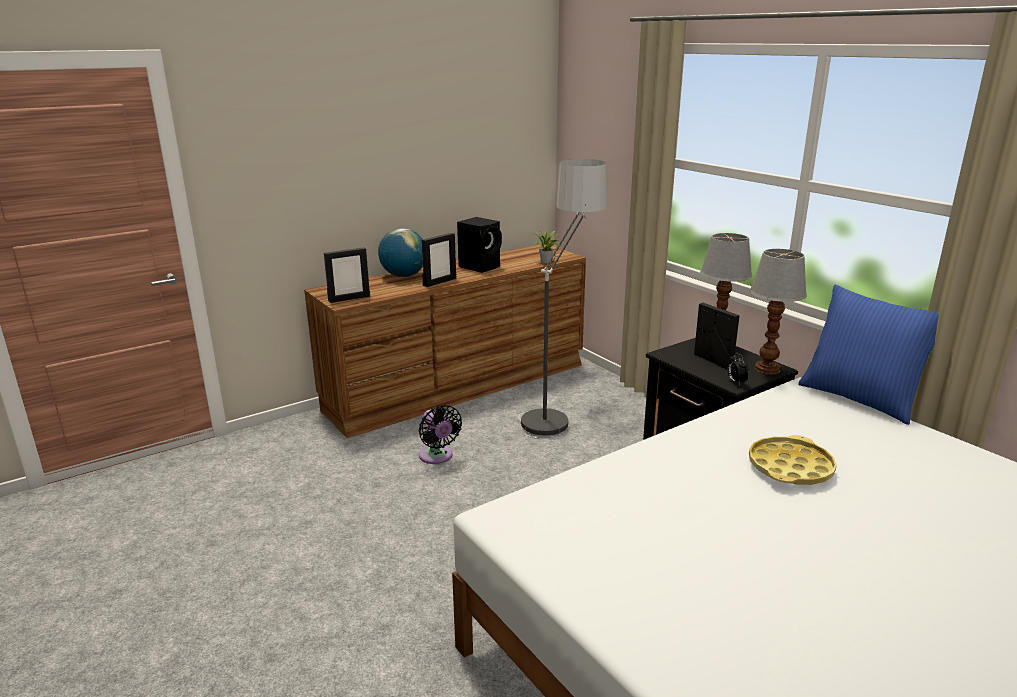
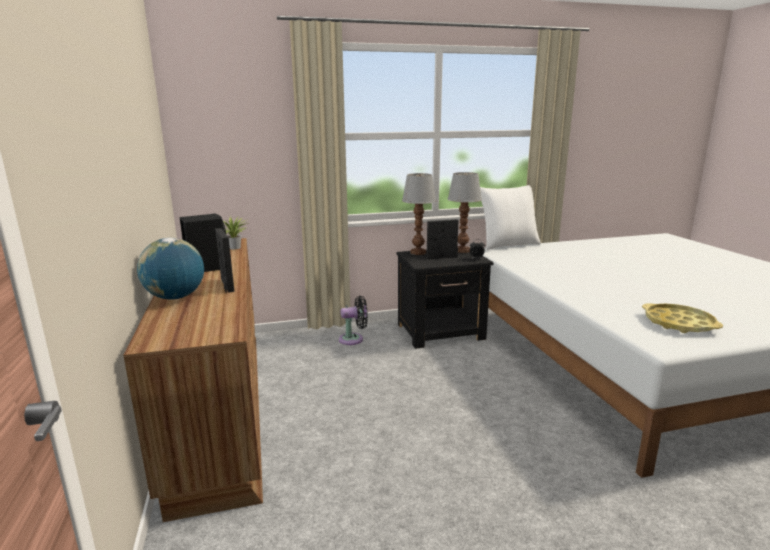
camera: 70 degrees left, 5 degrees down
picture frame [324,247,370,303] -> none
black fan [419,405,462,464] -> black fan moved to [339,296,368,345]
floor lamp [518,159,607,439] -> none
yellow tray [749,435,837,485] -> yellow tray moved to [642,303,723,333]
blue pillow [798,285,938,425] -> white pillow [480,185,541,250]

